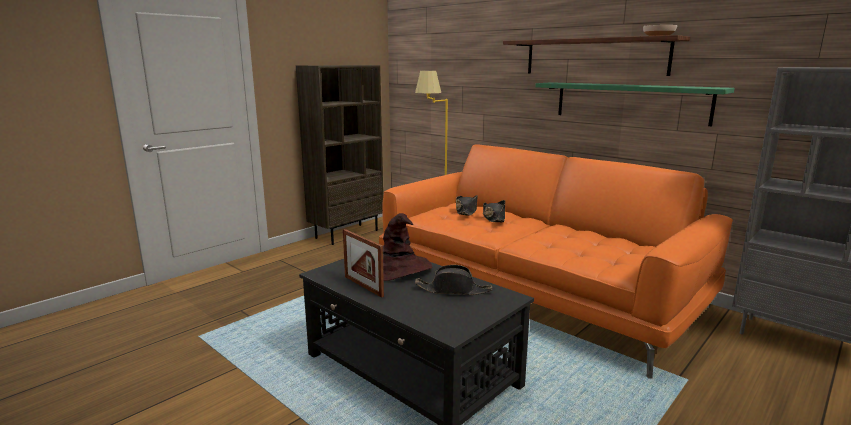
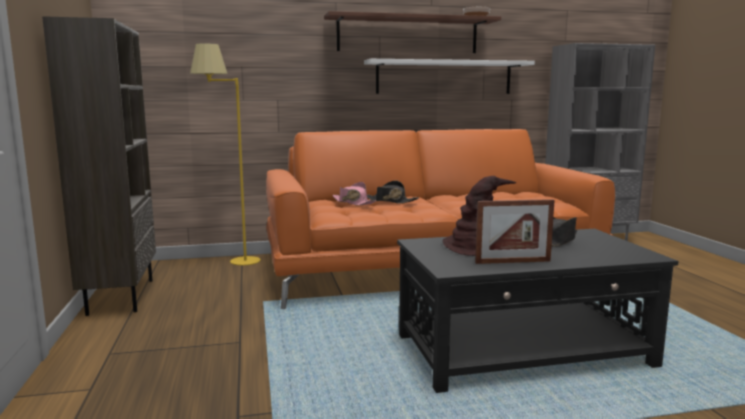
camera: 55 degrees left, 5 degrees down
black hat [456,195,478,216] -> pink hat [332,182,377,206]
green shelf [535,82,735,126] -> white shelf [364,59,535,94]

